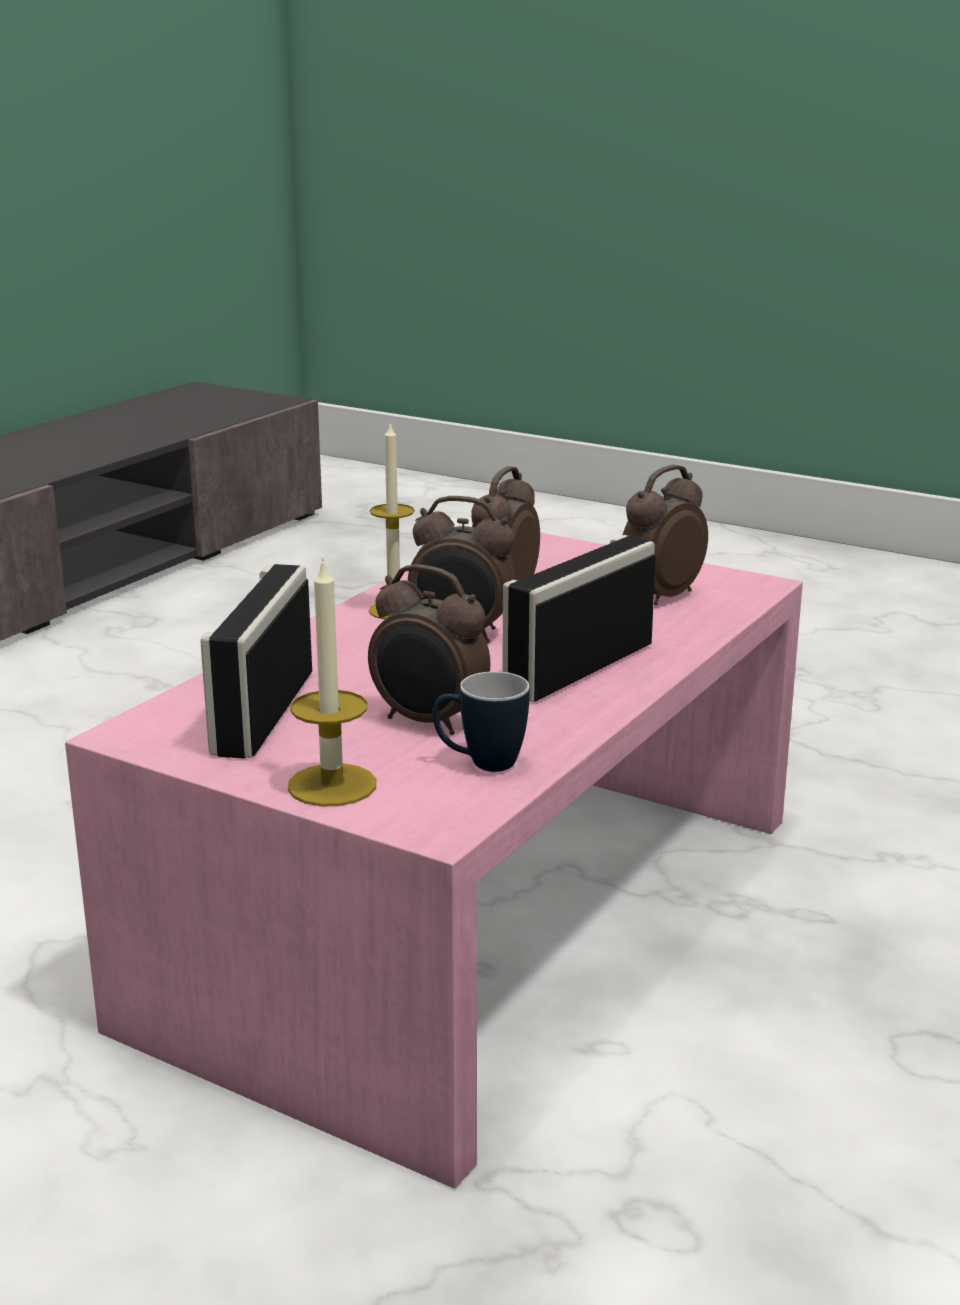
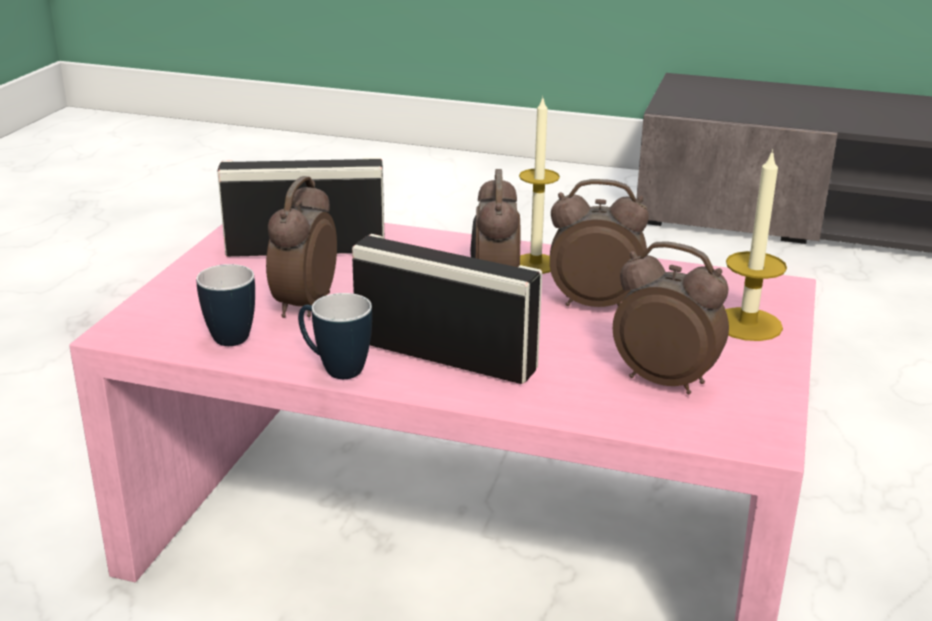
camera: 75 degrees right, 5 degrees up
candle [288,557,376,807] -> candle moved to [725,149,787,341]
none -> mug [298,293,372,379]

